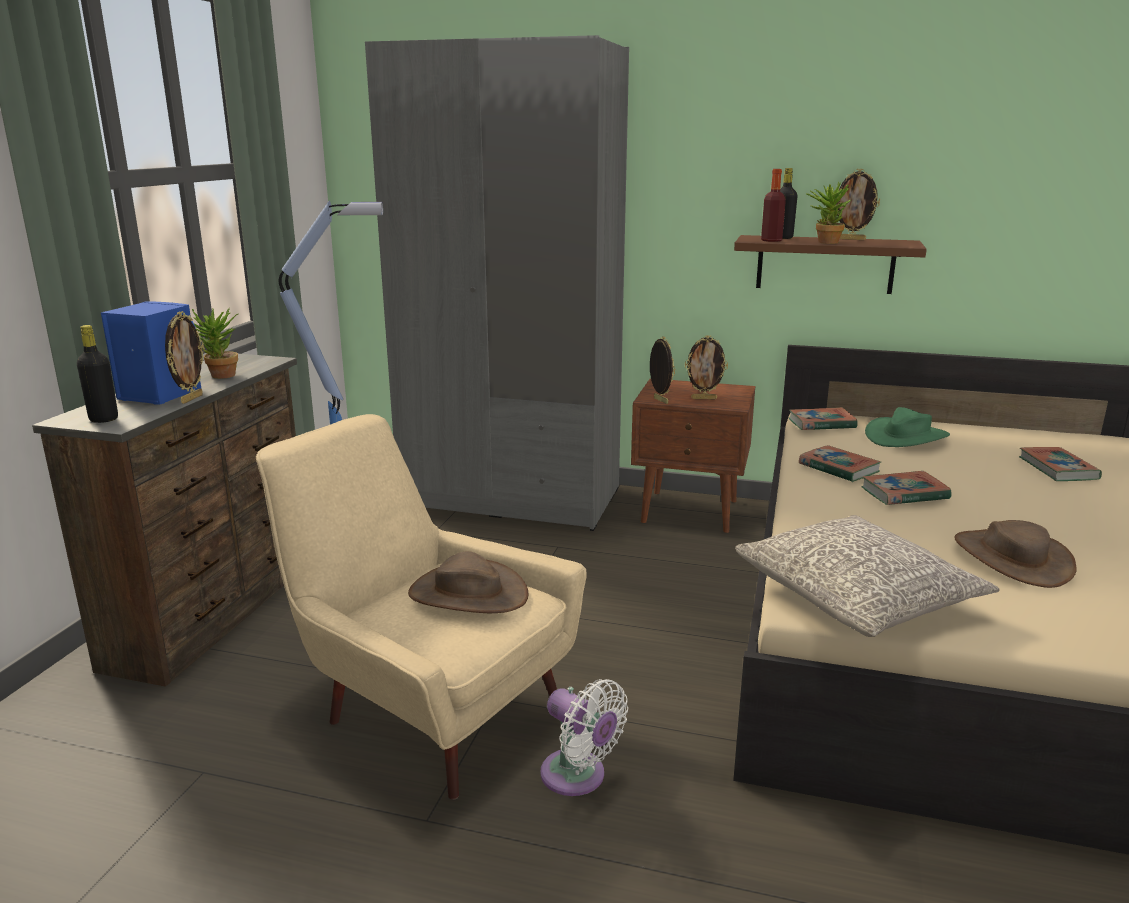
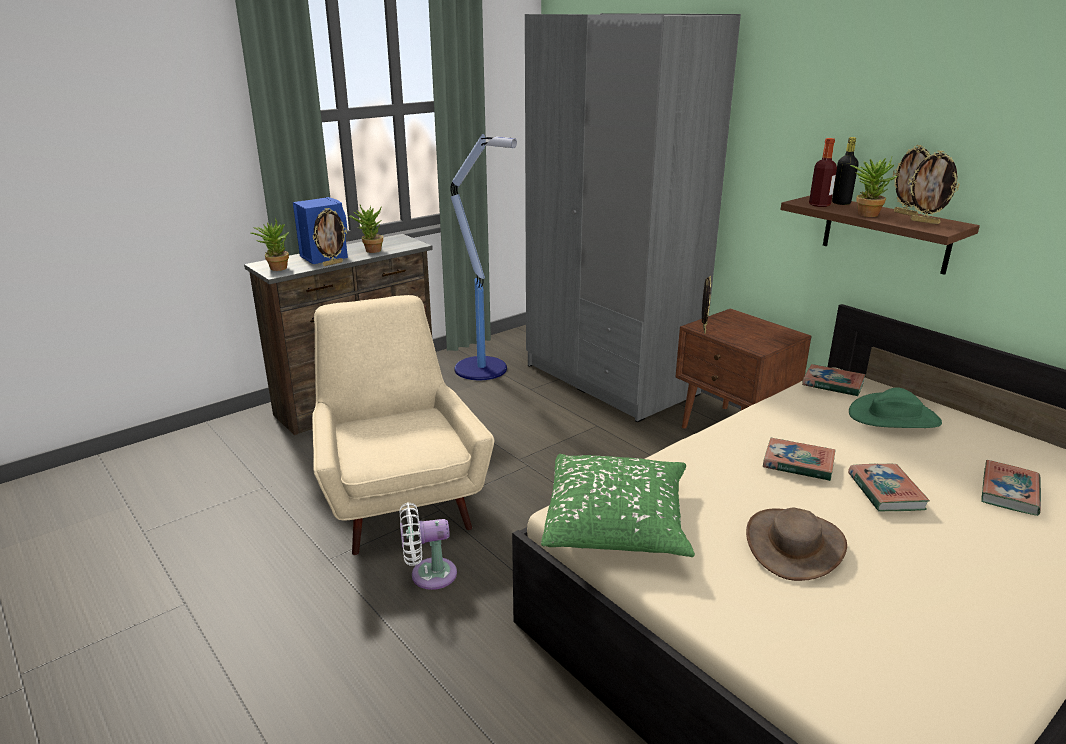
camera: 35 degrees right, 5 degrees up
black bottle [77,325,118,423] -> potted plant [250,217,289,271]
brown hat [408,551,528,613] -> none
white fan [541,679,628,796] -> white fan turned 90 degrees clockwise [400,502,457,590]
picture frame [685,335,728,399] -> picture frame moved to [908,150,959,224]
grey pillow [735,515,1000,637] -> green pillow [541,454,695,557]
book [799,445,881,482] -> book moved to [848,464,930,512]

